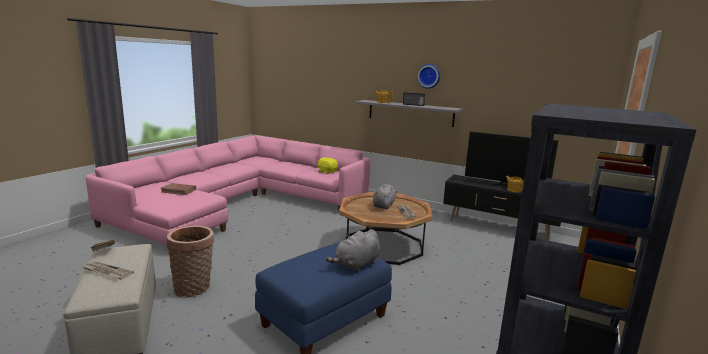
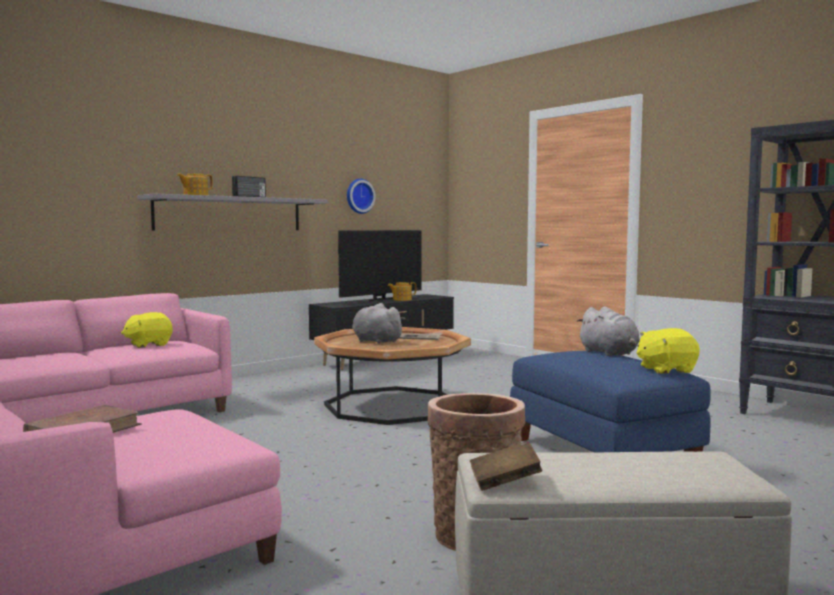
camera: 70 degrees left, 10 degrees down
newspaper [81,261,134,279] -> none
wall clock [417,64,440,89] -> wall clock moved to [347,179,376,214]
none -> yellow plush toy [637,328,700,374]

